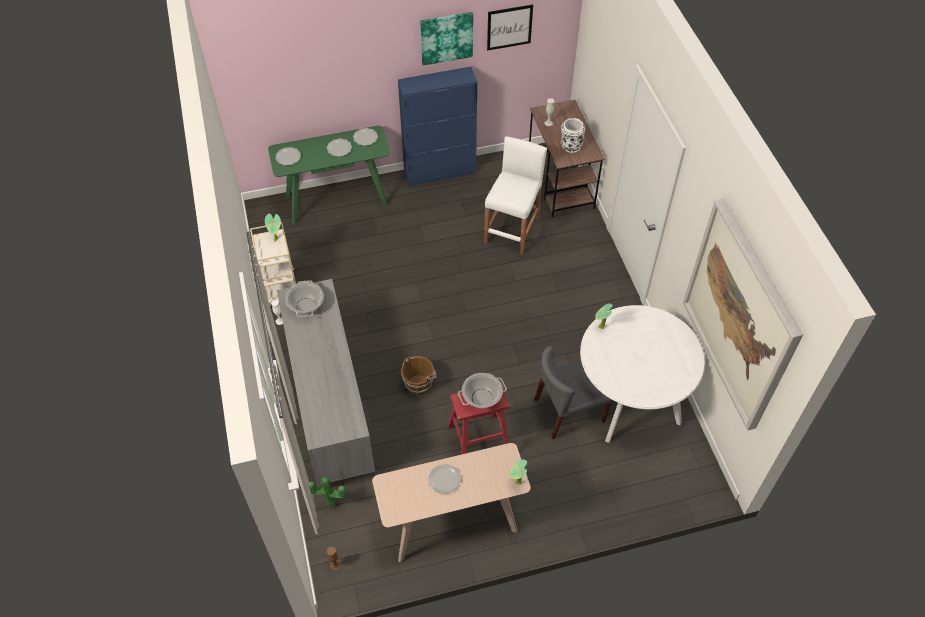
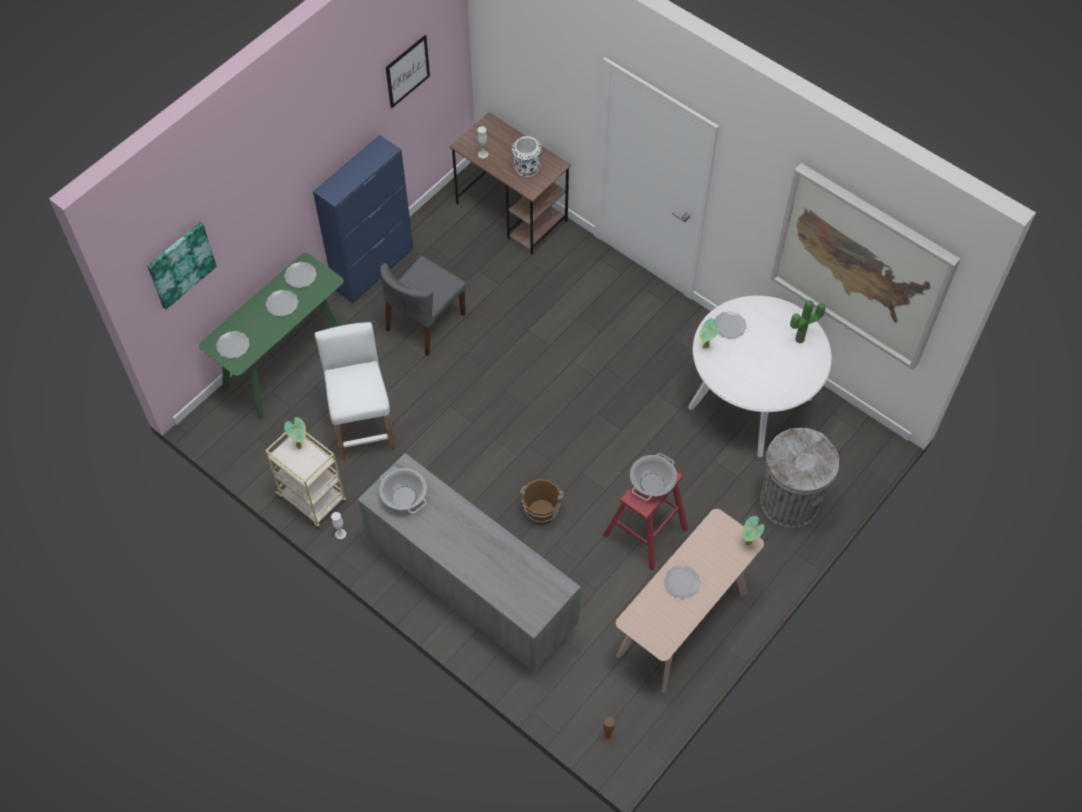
camera: 35 degrees left, 5 degrees up
potted plant [309,477,347,509] -> potted plant moved to [790,300,825,344]
picture [420,12,473,66] -> picture moved to [147,222,217,310]
white stool [484,136,547,255] -> white stool moved to [315,322,395,460]
grey chair [534,346,613,439] -> grey chair moved to [380,256,466,356]
none -> plate [714,311,747,339]
none -> grey trash can [760,428,839,529]

